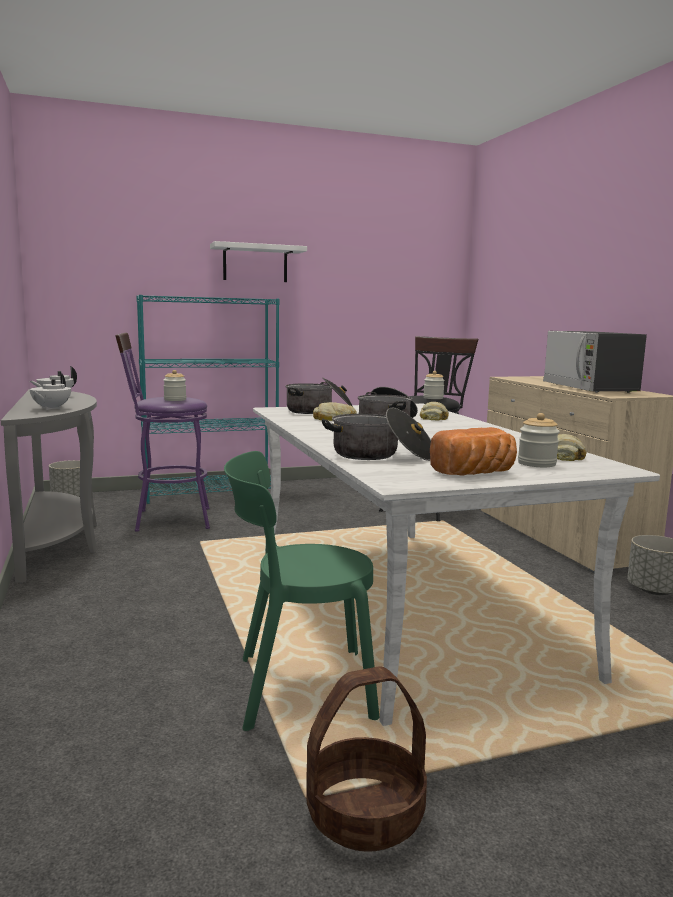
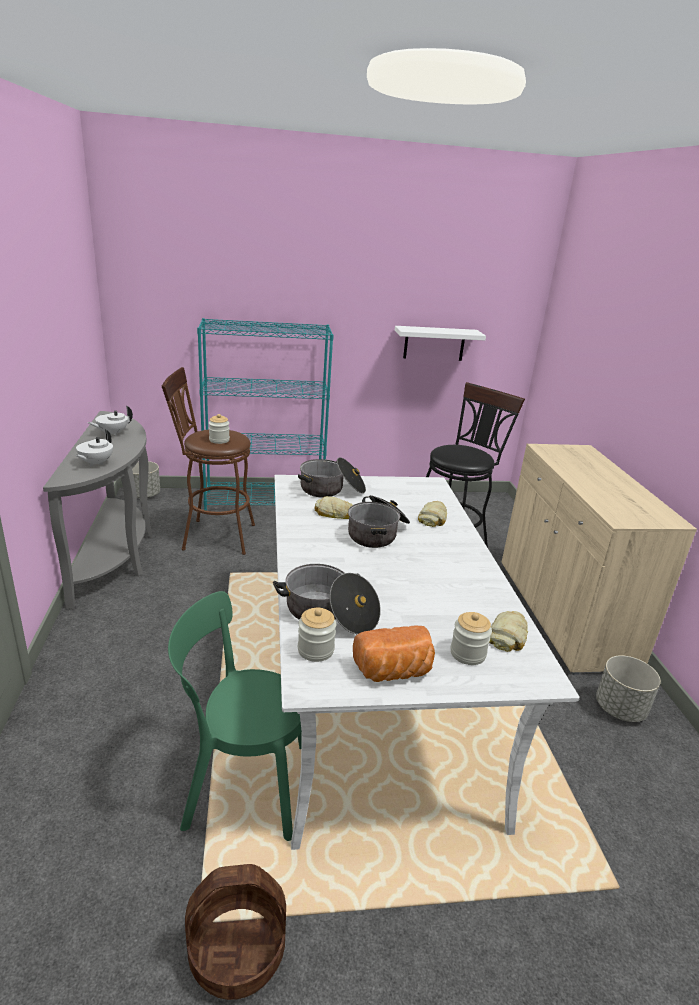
camera: 10 degrees right, 15 degrees up
purple stool [115,332,210,532] -> brown stool [162,367,255,555]
white shelf [210,241,307,282] -> white shelf moved to [395,326,486,361]
jar [423,371,445,399] -> jar moved to [298,608,336,662]
microwave [543,331,647,393] -> none

